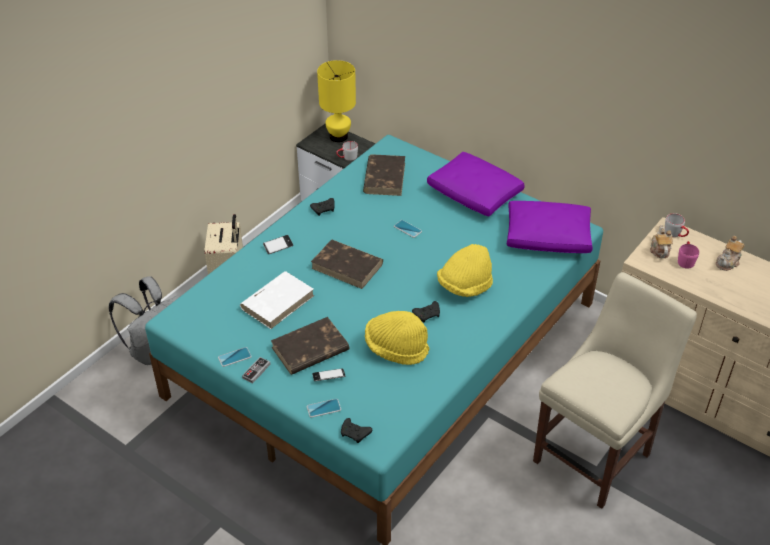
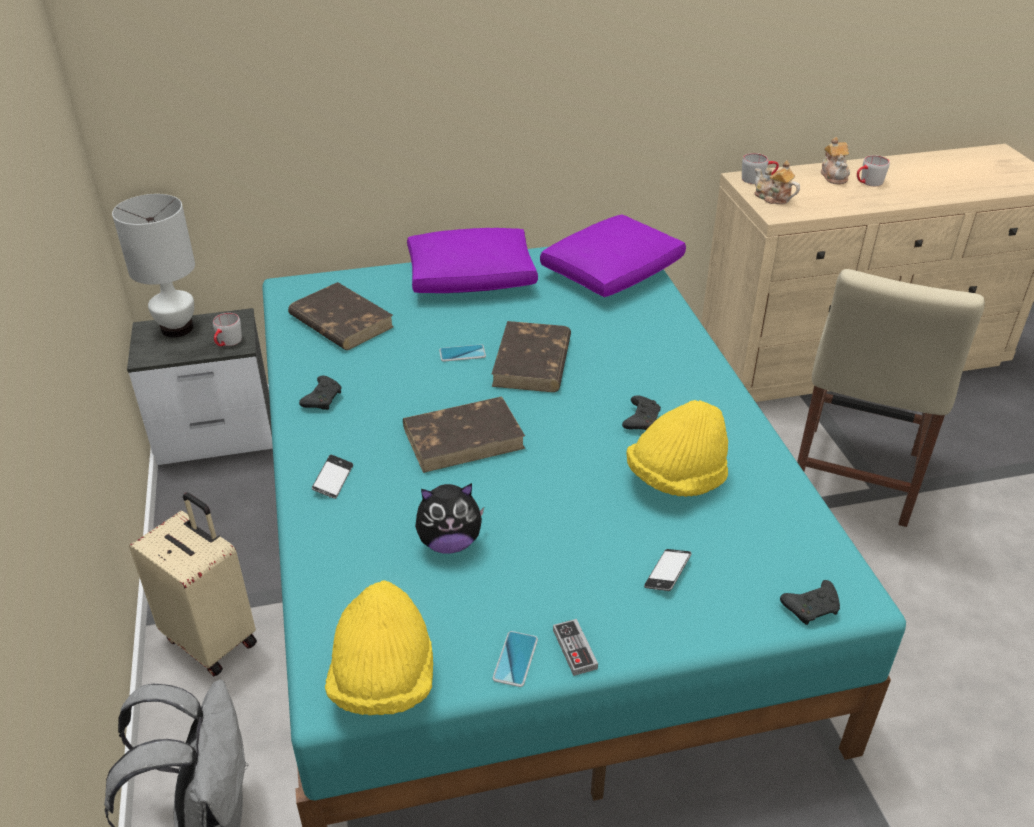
camera: 50 degrees left, 5 degrees down
white book [240,271,314,329] -> plush toy [415,483,485,553]
brown book [271,317,349,375] -> brown book moved to [491,321,571,392]
phone [307,399,341,418] -> none
yellow table lamp [317,60,356,142] -> white table lamp [112,194,195,337]
yellow hat [437,244,493,297] -> yellow hat moved to [325,580,433,715]
beige chair [533,272,697,509] -> beige chair turned 150 degrees counterclockwise [797,269,985,527]
pink mug [678,241,699,269] -> none
none -> grey mug [857,155,890,186]

